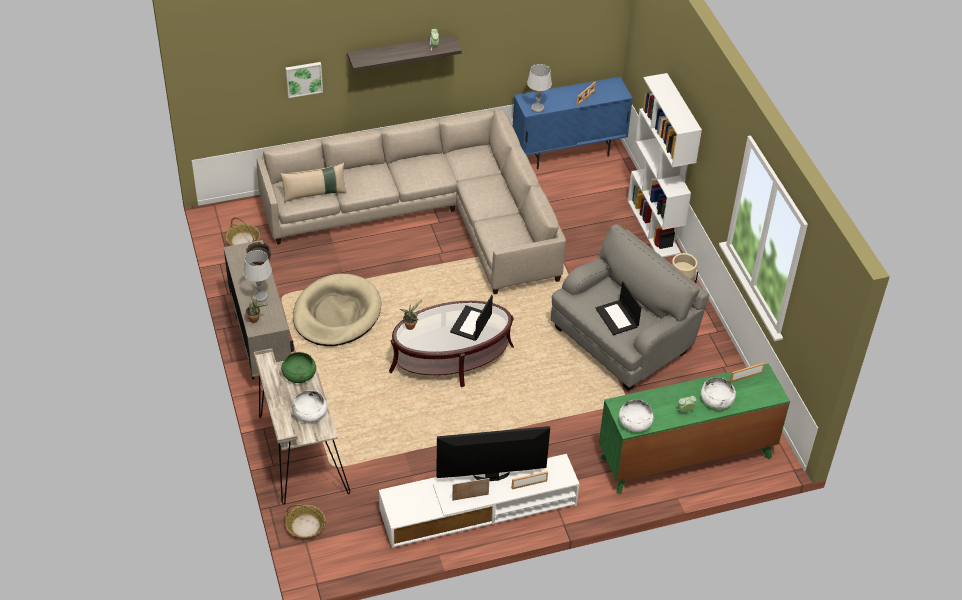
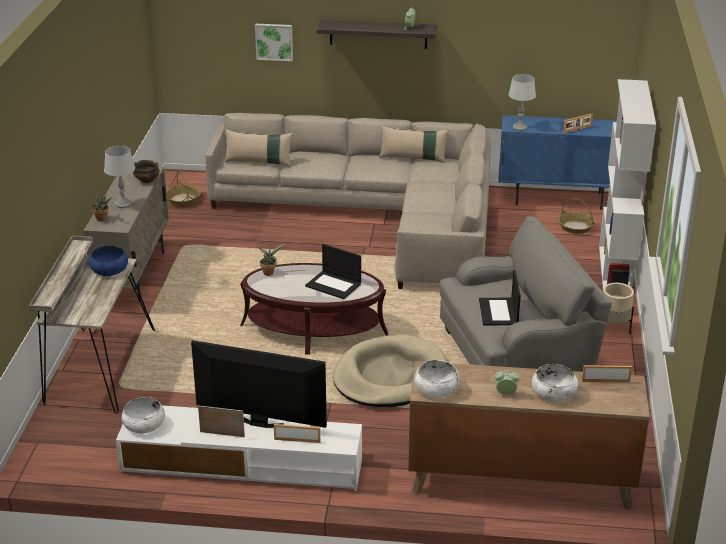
camera: 25 degrees right, 15 degrees down
green bowl [281,352,316,383] -> blue bowl [89,245,128,276]
basket [285,504,326,539] -> basket moved to [558,198,595,234]
white bowl [292,390,327,423] -> white bowl moved to [122,397,165,434]
beige dog bed [293,274,381,346] -> beige dog bed moved to [333,335,447,407]
laptop [450,295,493,341] -> laptop turned 105 degrees counterclockwise [305,244,361,299]
green dresser [599,363,790,494] -> brown dresser [408,361,650,510]
none -> beige pillow [379,125,449,163]

